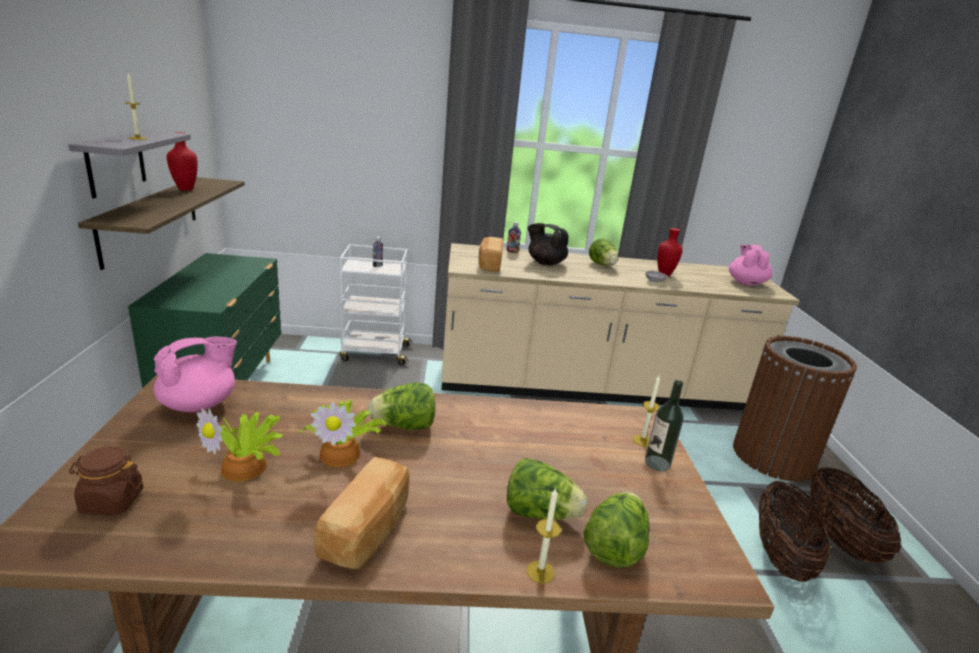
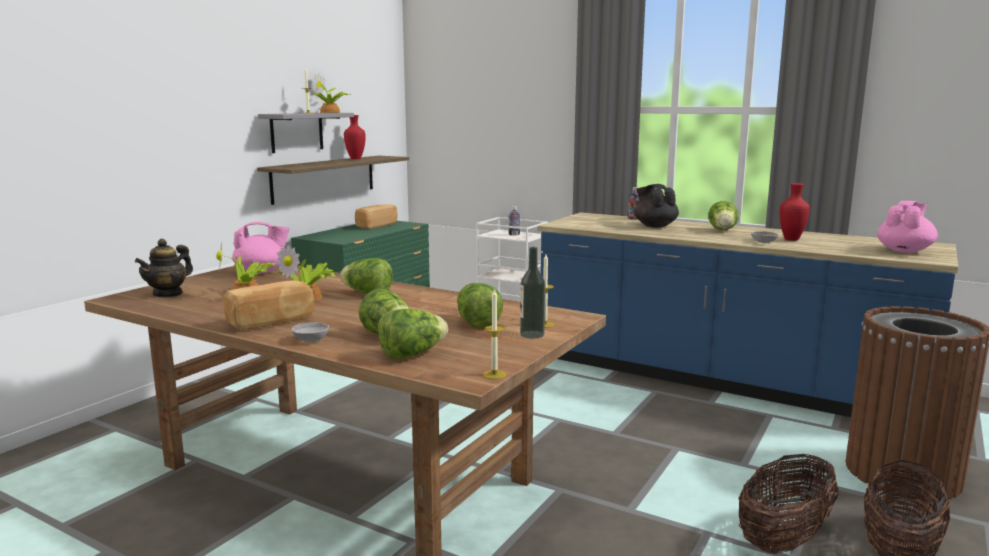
camera: 35 degrees right, 10 degrees down
brown jar [69,446,143,515] -> teapot [135,239,193,298]
beige counter [441,243,800,410] -> blue counter [537,212,958,417]
bread [479,237,503,272] -> bread moved to [355,204,398,229]
candle [526,488,561,584] -> candle moved to [483,288,506,379]
none -> grey bowl [291,322,329,342]
none -> potted plant [311,73,350,113]
none -> lettuce [457,283,503,328]

